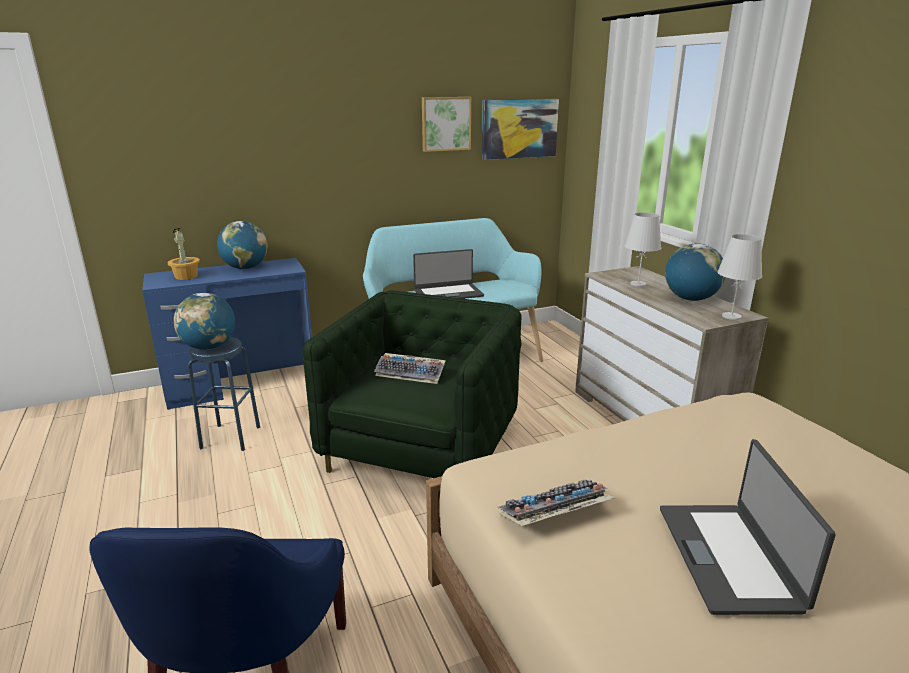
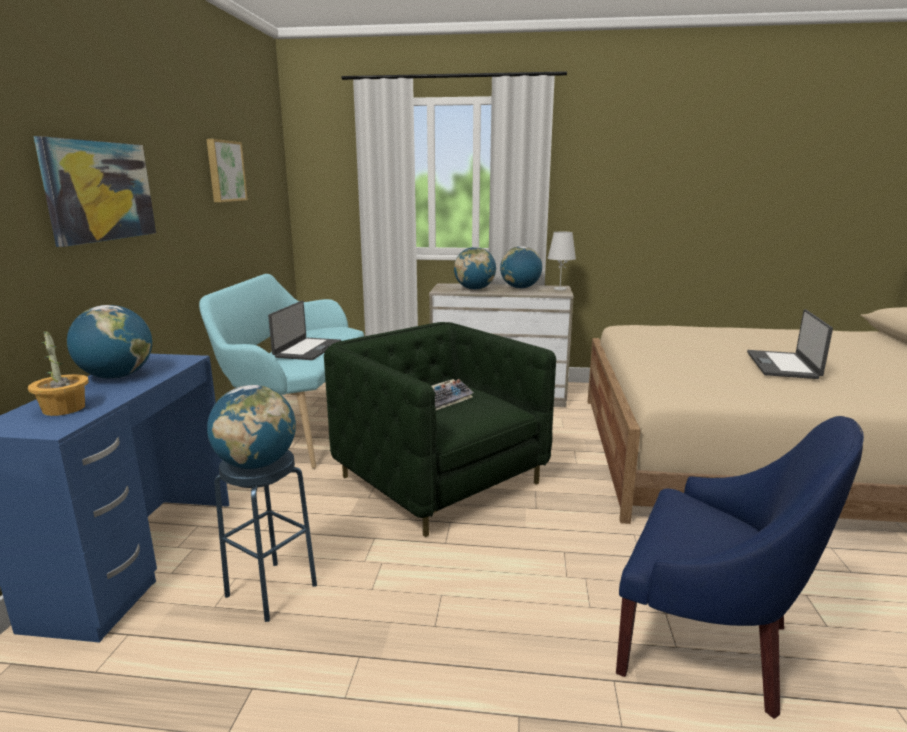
camera: 60 degrees left, 5 degrees down
picture [482,99,559,160] -> picture moved to [34,136,156,247]
keyboard [497,479,616,526] -> none
white table lamp [625,212,661,287] -> globe [454,247,496,290]
laptop [660,439,836,615] -> laptop turned 75 degrees clockwise [747,309,833,379]

